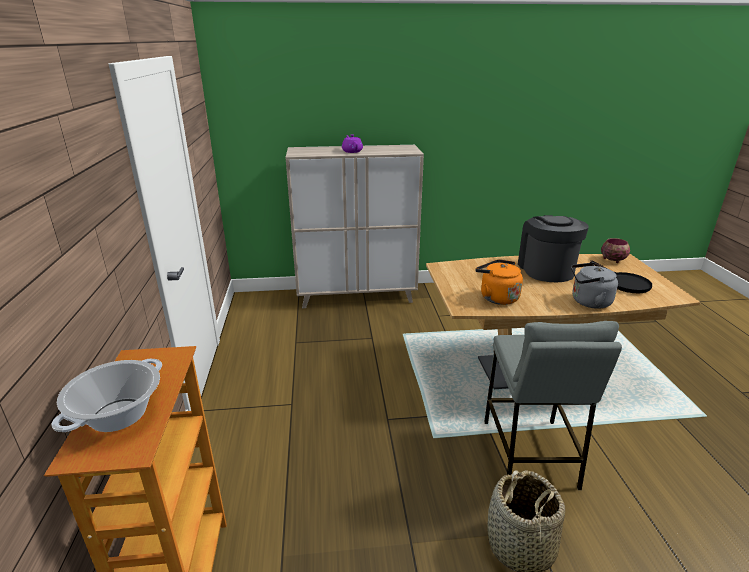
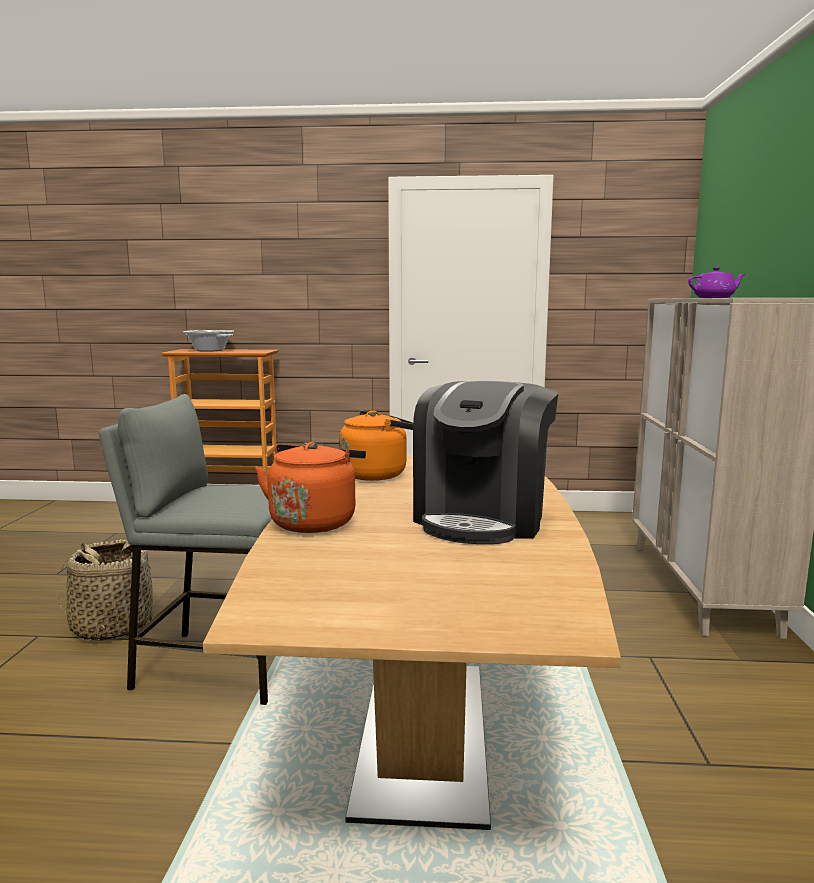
camera: 100 degrees right, 15 degrees down
coffee machine [518,215,589,282] -> coffee machine turned 105 degrees clockwise [413,381,559,544]
grey kettle [571,262,618,309] -> orange kettle [255,442,366,533]
black frying pan [590,260,652,294] -> none
bowl [601,238,630,263] -> none

